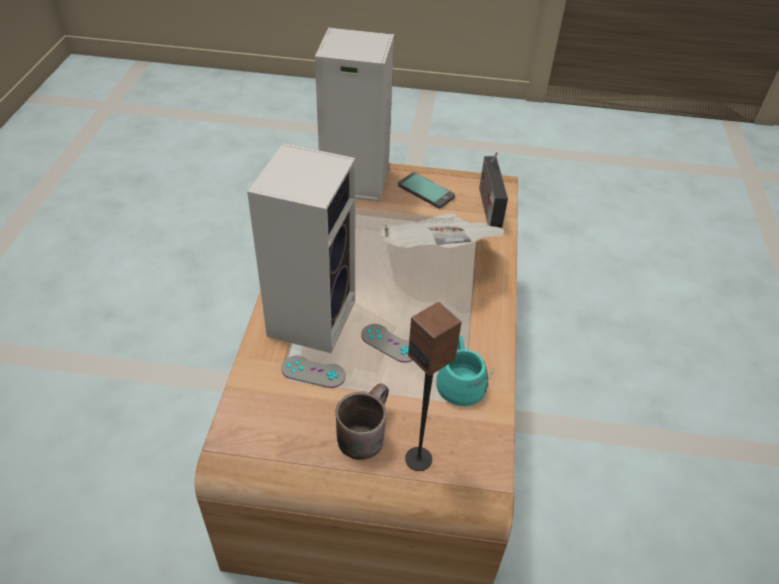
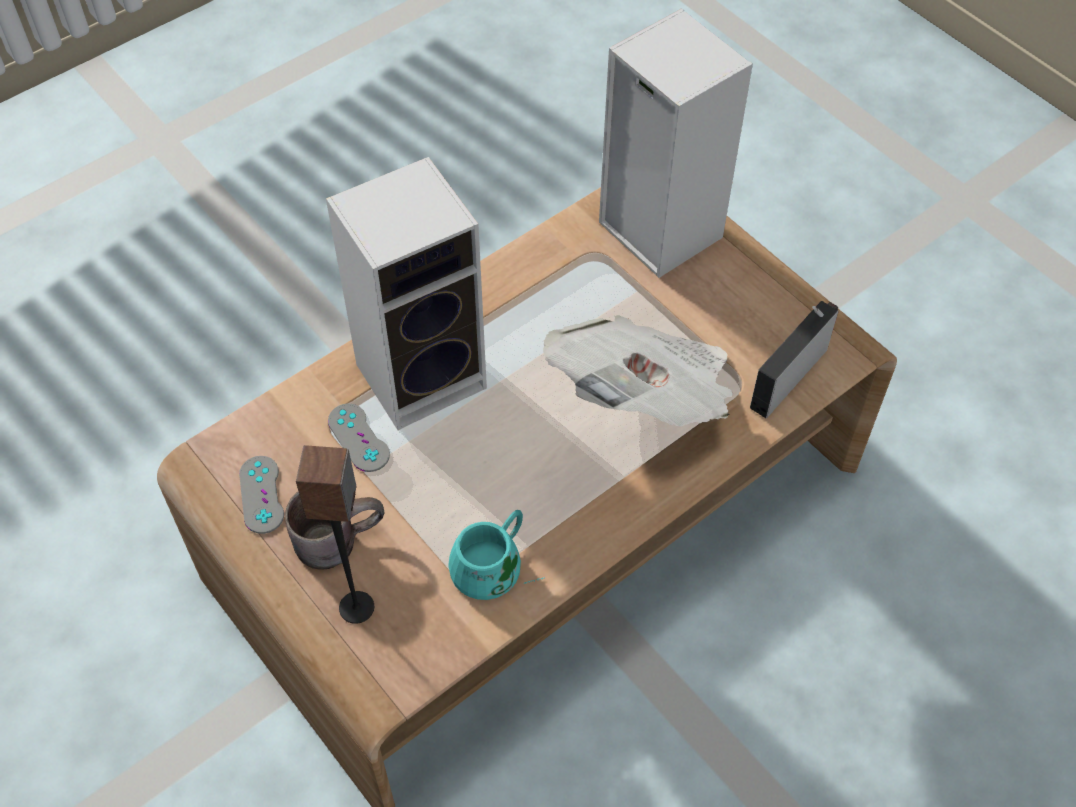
camera: 45 degrees right, 10 degrees up
grey game controller [361,324,413,363] -> grey game controller moved to [239,456,284,534]
phone [398,172,455,208] -> none

